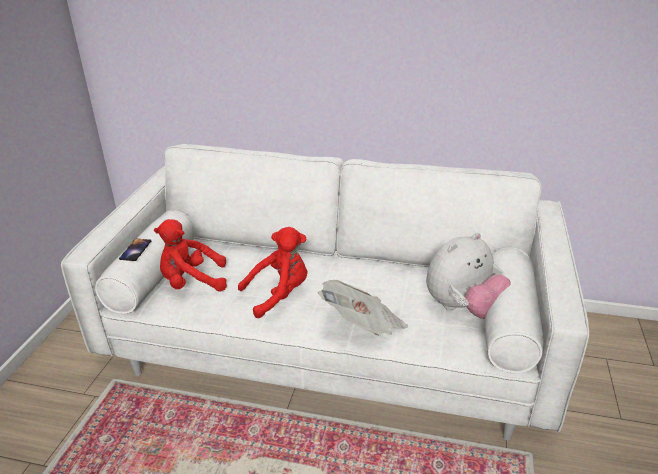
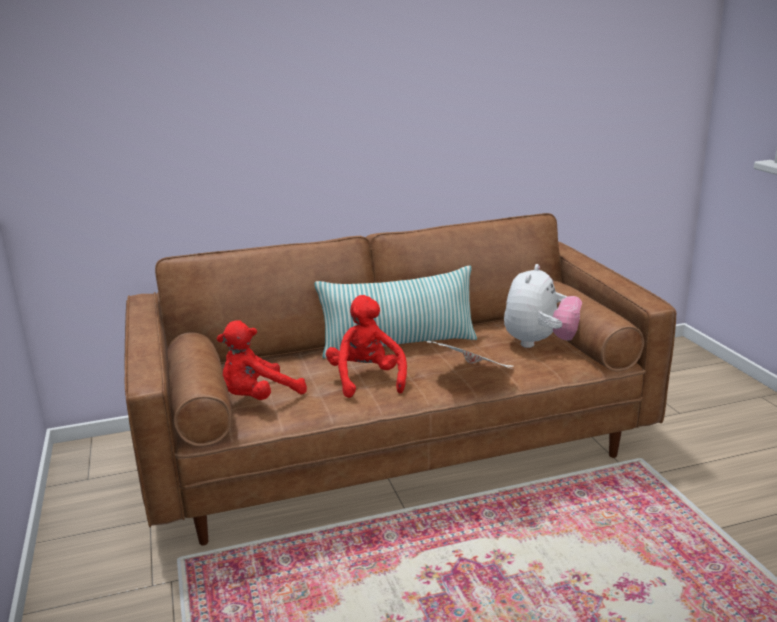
camera: 30 degrees left, 10 degrees down
white sofa [61,144,589,441] -> brown sofa [125,213,676,546]
phone [119,239,151,261] -> none
red plush toy [238,227,308,318] -> red plush toy turned 45 degrees counterclockwise [326,295,407,398]
none -> pillow [315,266,477,358]

